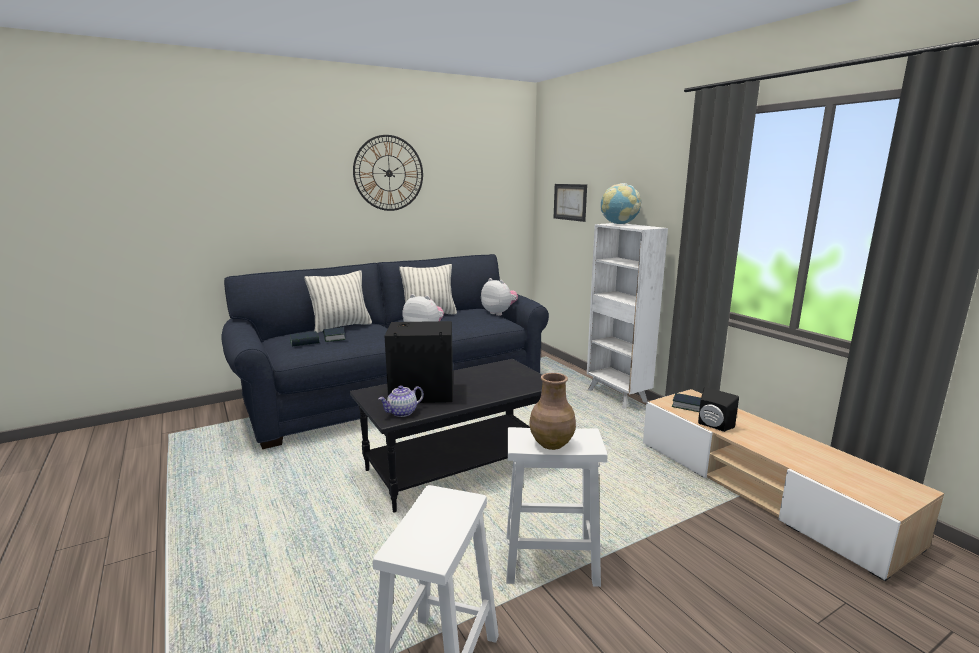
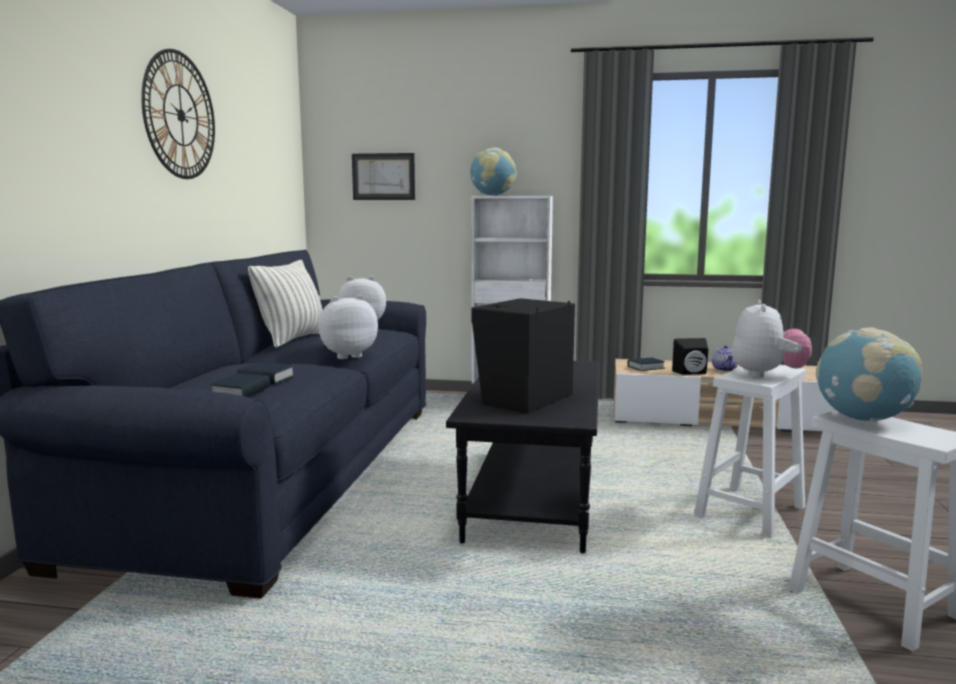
camera: 50 degrees left, 5 degrees down
pillow [305,271,372,333] -> none
teapot [379,385,424,417] -> teapot moved to [712,345,738,371]
brown vase [529,373,576,450] -> plush toy [732,300,812,378]
none -> globe [816,327,922,422]

